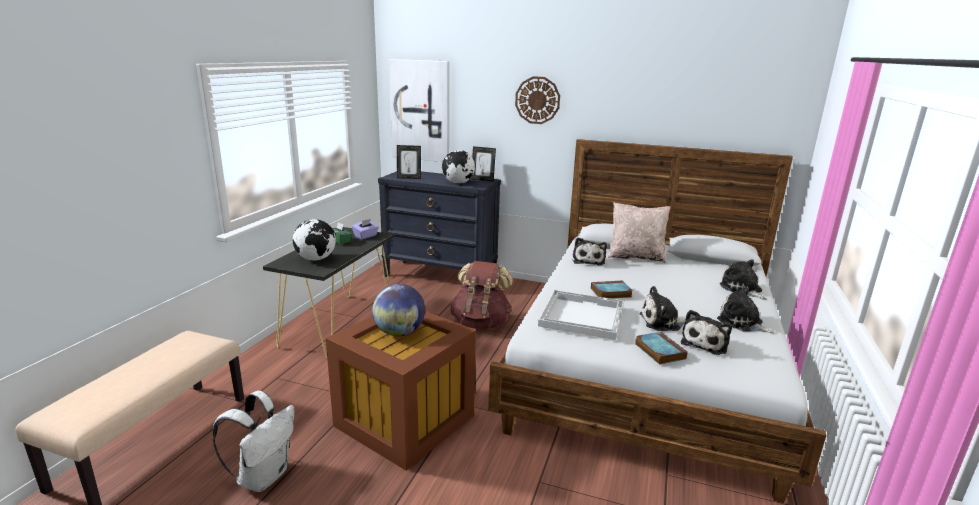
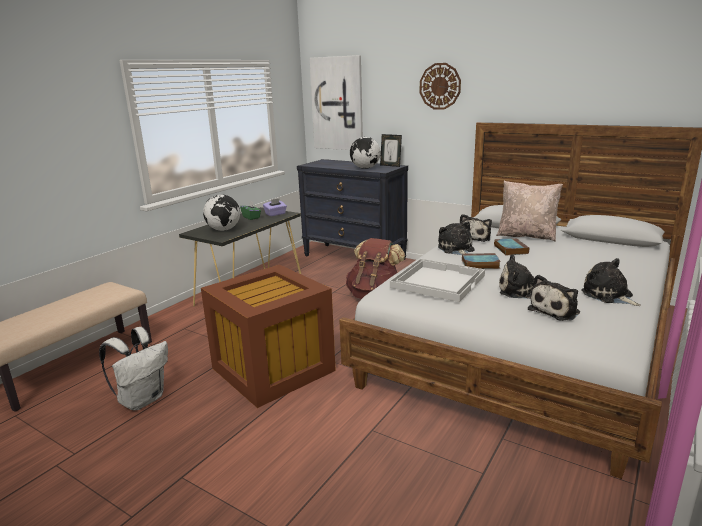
camera: 15 degrees right, 0 degrees up
globe [372,284,425,336] -> none
picture frame [397,145,421,179] -> none
book [635,332,688,364] -> book moved to [494,238,530,256]
plush toy [720,259,766,300] -> plush toy moved to [438,221,474,255]

